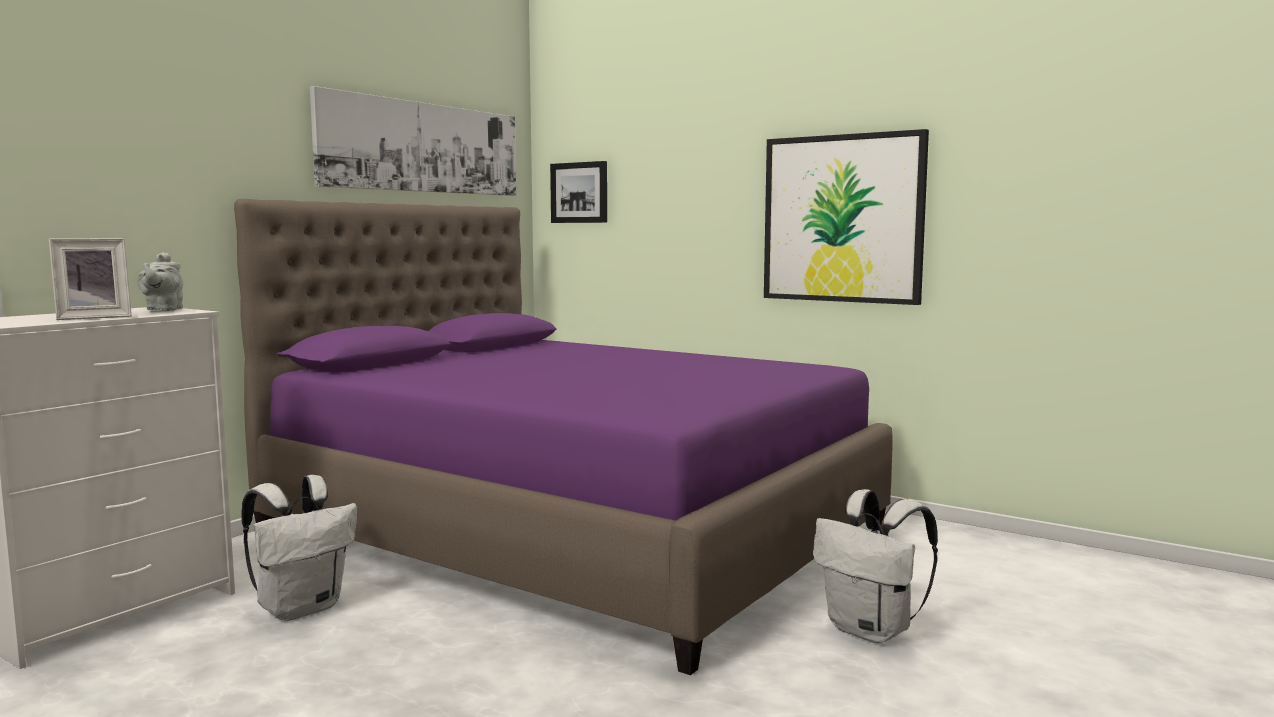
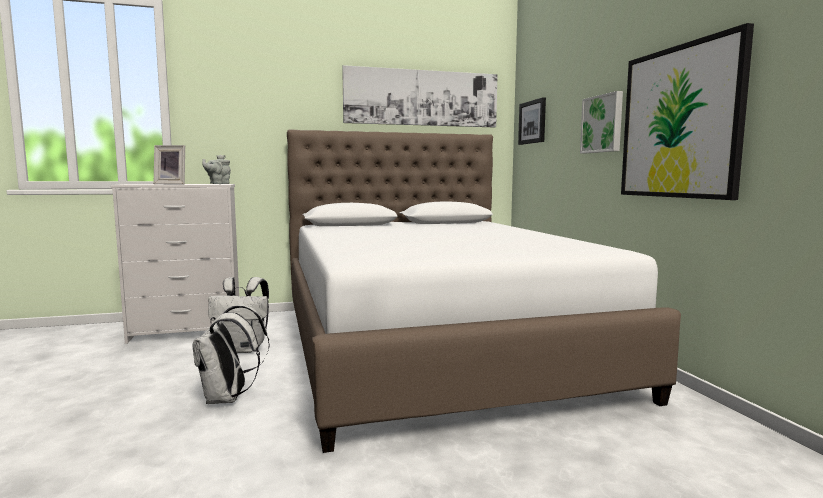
camera: 40 degrees right, 0 degrees up
purple bed [234,199,893,675] -> white bed [287,130,681,453]
white backpack [813,489,938,643] -> white backpack moved to [193,305,270,404]
none -> picture [580,91,623,154]

